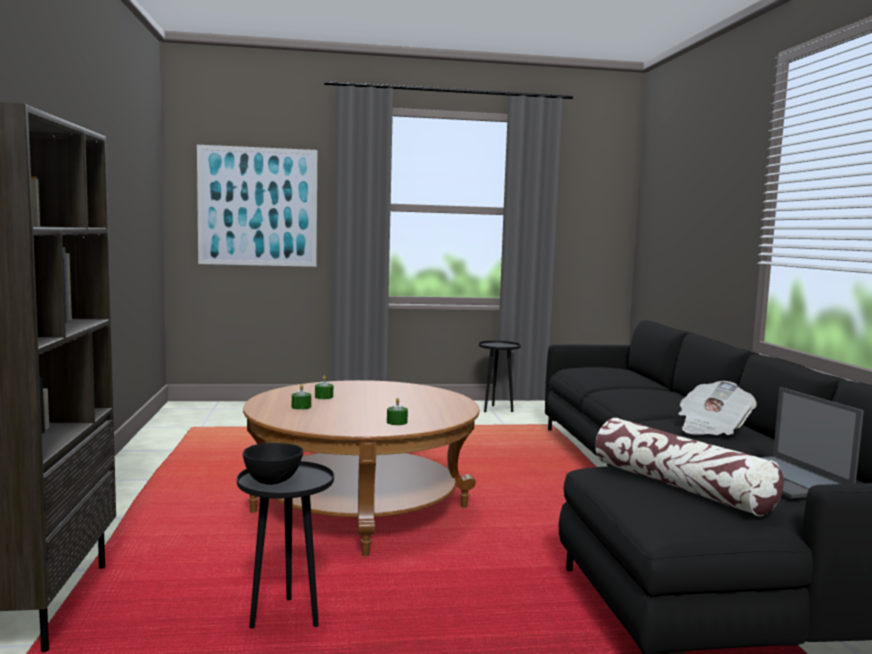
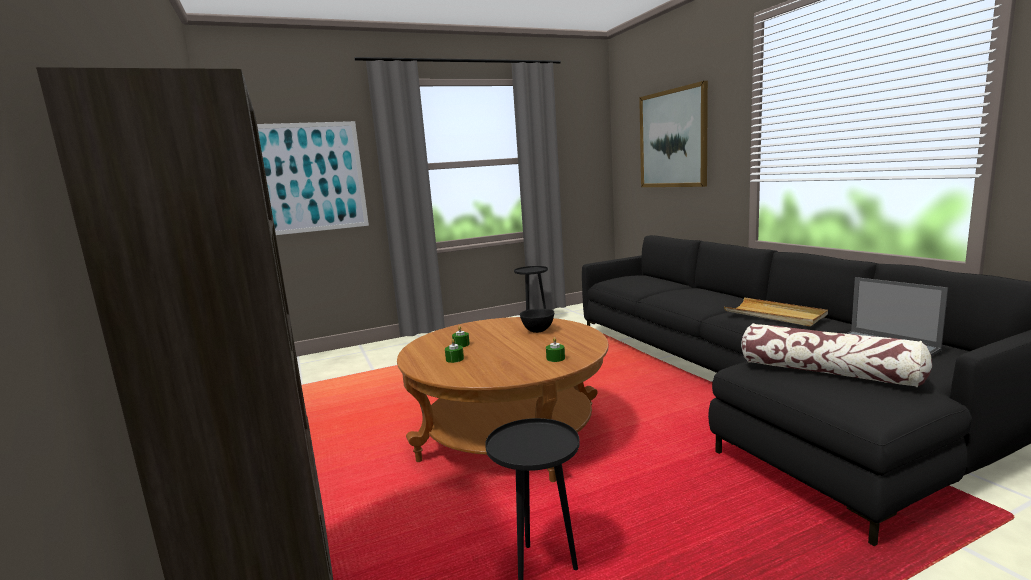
camera: 15 degrees left, 5 degrees up
black bowl [243,443,303,485] -> black bowl moved to [520,309,554,333]
newspaper [679,381,757,435] -> beige tray [724,297,828,326]
none -> picture [639,81,708,187]

